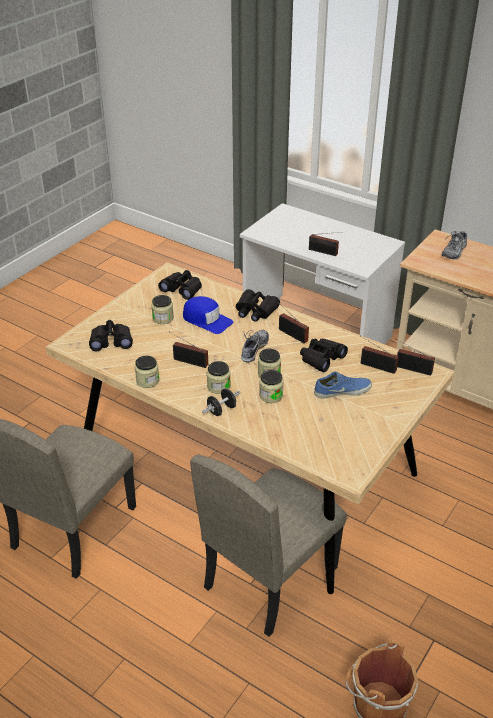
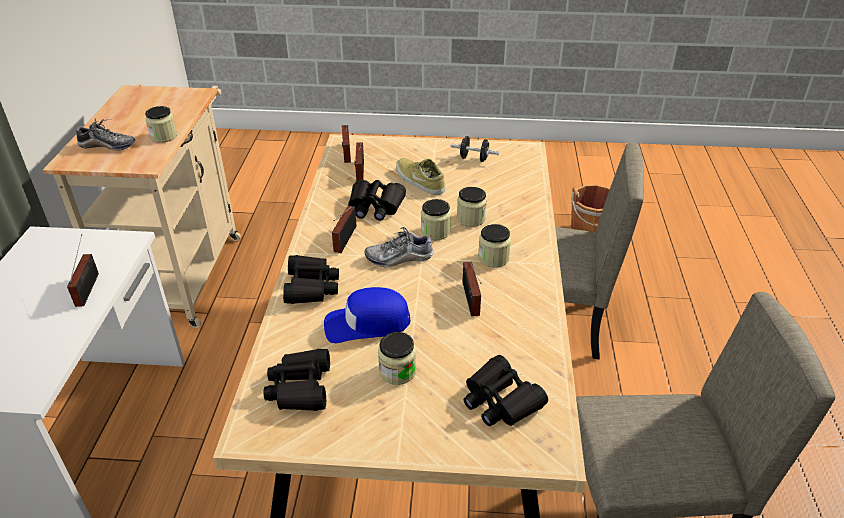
camera: 120 degrees left, 0 degrees up
jar [135,356,159,388] -> jar moved to [145,106,177,143]
blue cap [183,296,233,334] -> blue cap turned 105 degrees counterclockwise [324,287,410,343]
black dumbbell [202,388,240,416] -> black dumbbell moved to [450,136,499,162]
blue shoe [314,371,372,398] -> beige shoe [396,158,445,195]

